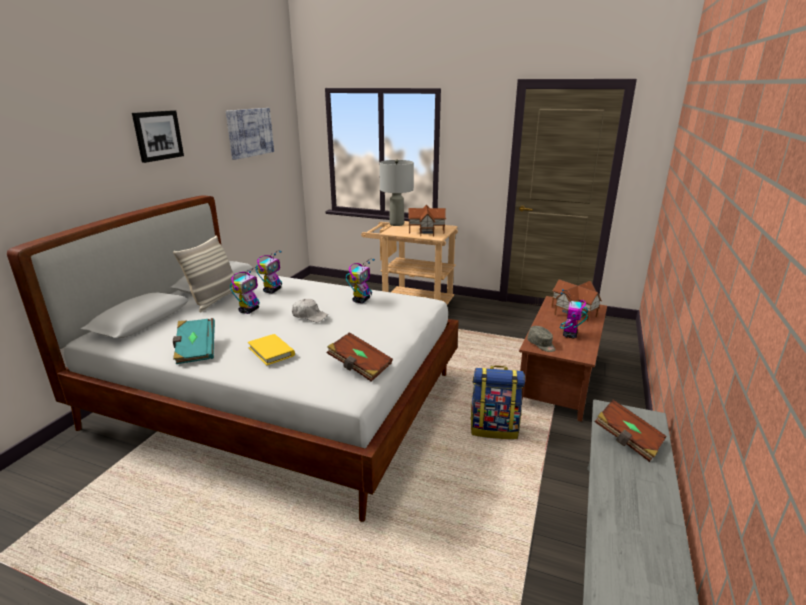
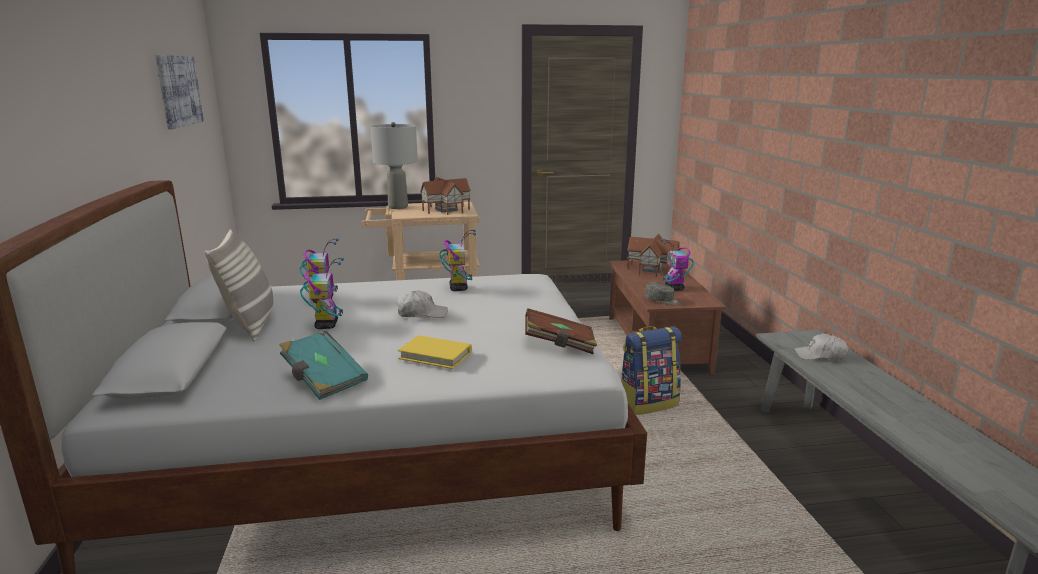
camera: 30 degrees left, 5 degrees down
picture [132,110,184,163] -> none
brown book [595,400,667,462] -> white cap [795,333,848,360]

